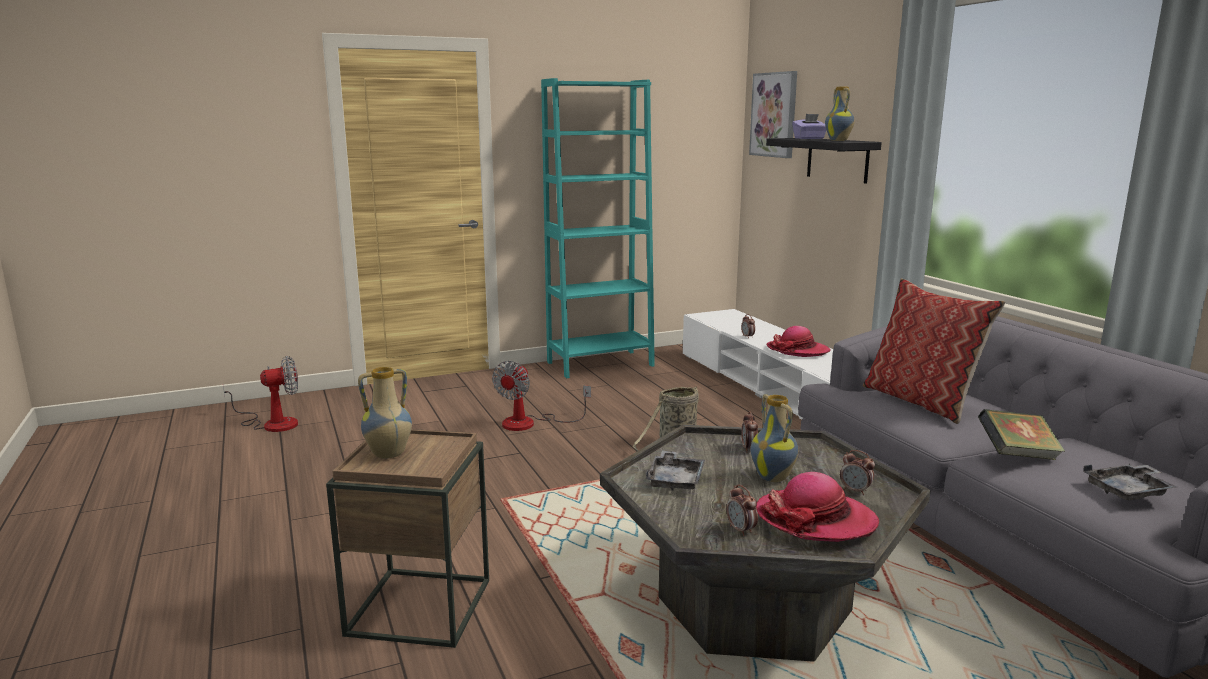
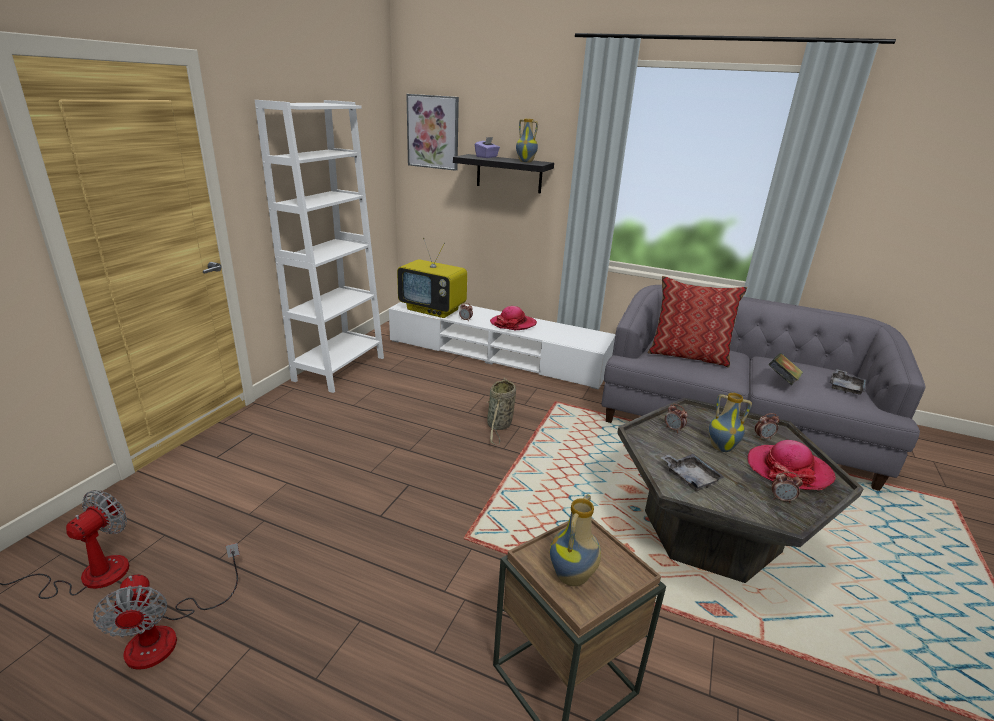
camera: 45 degrees left, 10 degrees up
fan [492,361,591,431] -> fan moved to [93,543,240,670]
turquoise bookcase [541,78,655,378] -> white bookcase [255,100,384,393]
none -> television [397,238,467,318]

